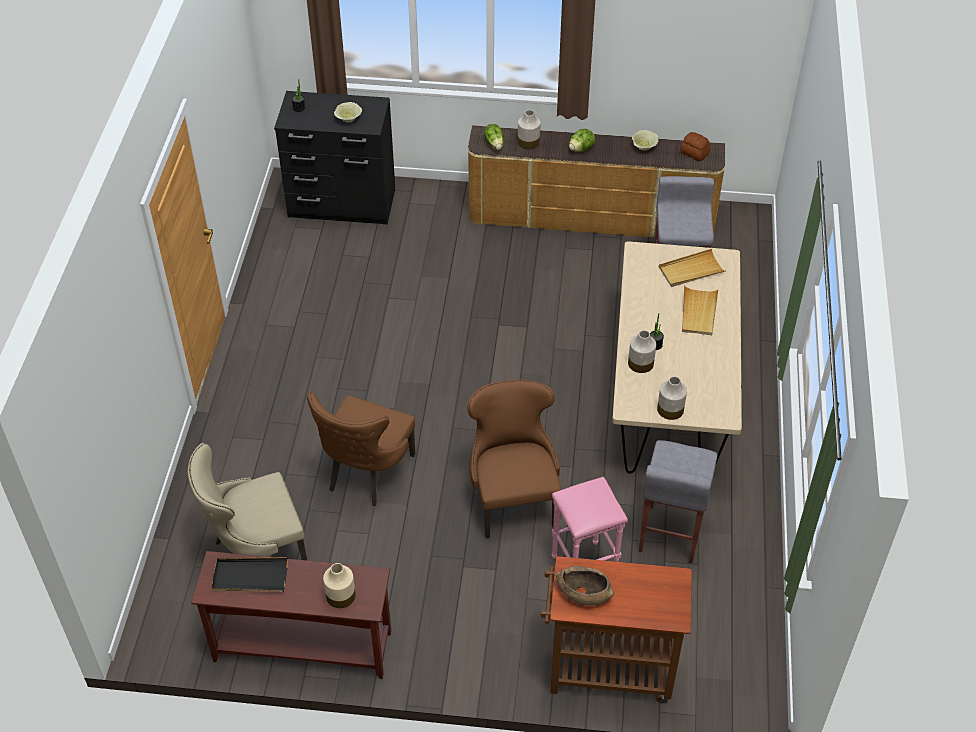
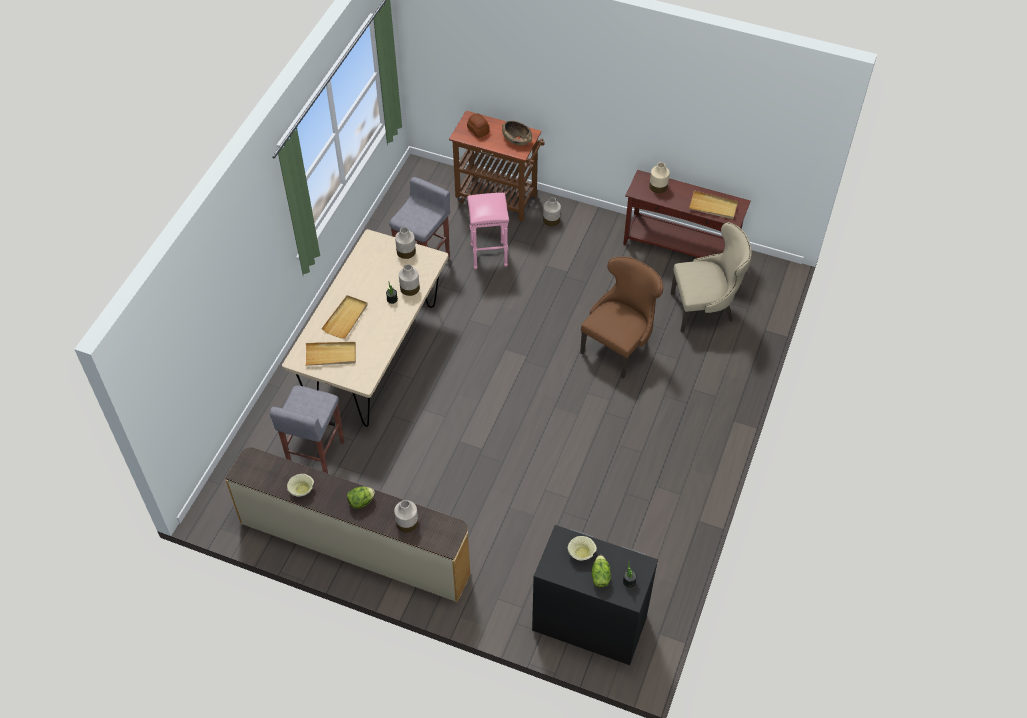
camera: 165 degrees left, 5 degrees up
black tray [211,557,288,592] -> beige tray [689,191,738,219]
brown chair [467,380,561,539] -> none
lettuce [484,124,504,150] -> lettuce moved to [592,555,611,587]
bread [680,132,710,161] -> bread moved to [467,113,490,138]
none -> beige vase [543,197,561,226]

